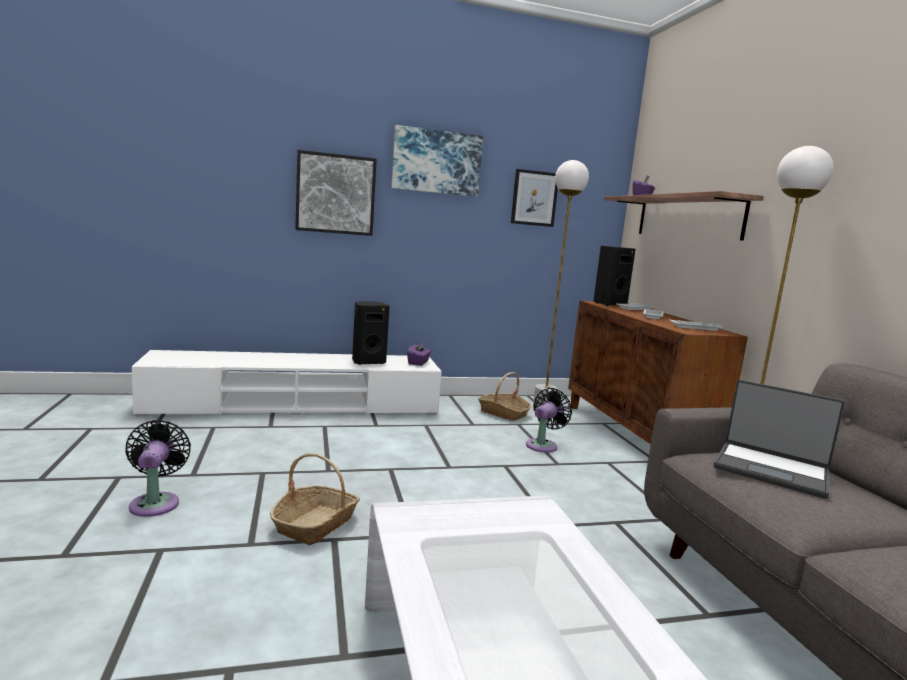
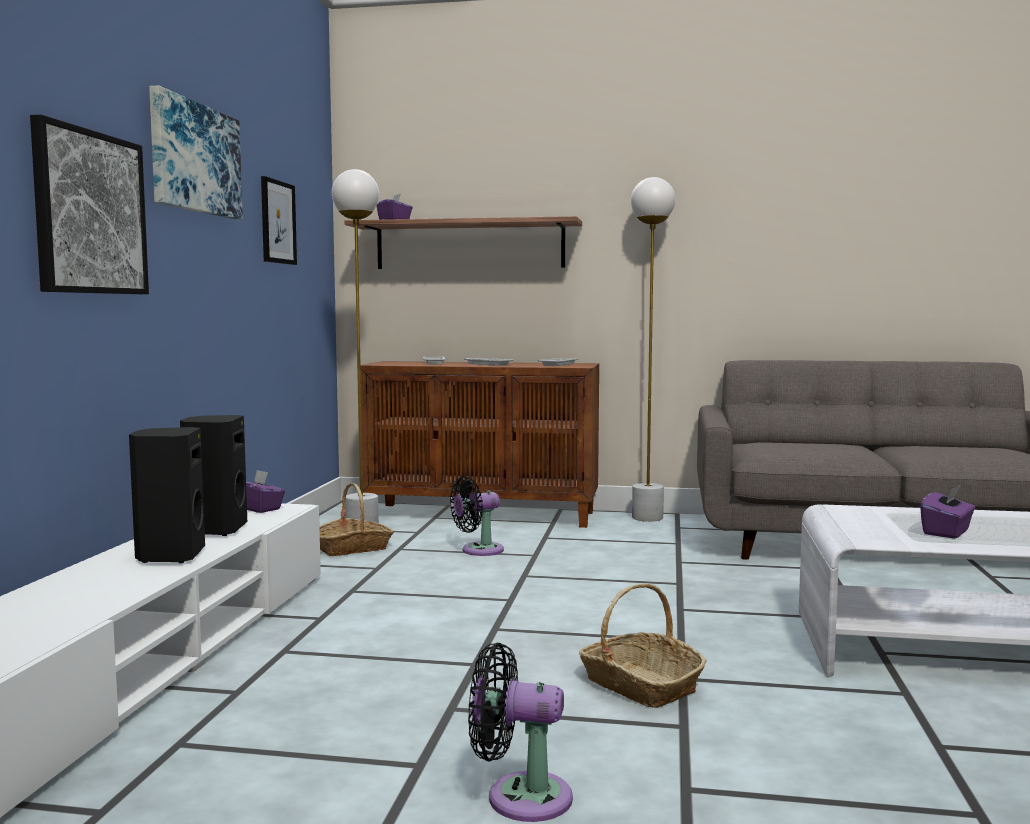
camera: 65 degrees left, 5 degrees down
black fan [526,388,572,453] -> black fan turned 90 degrees counterclockwise [450,476,504,556]
black speaker [593,246,635,306] -> black speaker moved to [129,427,205,563]
laptop [713,380,845,499] -> none
none -> purple tissue box [920,485,975,539]

